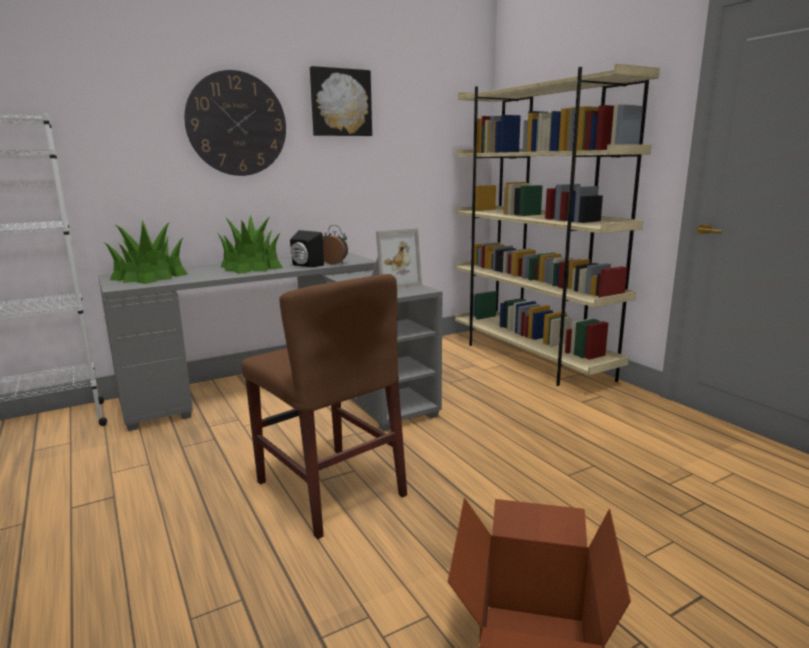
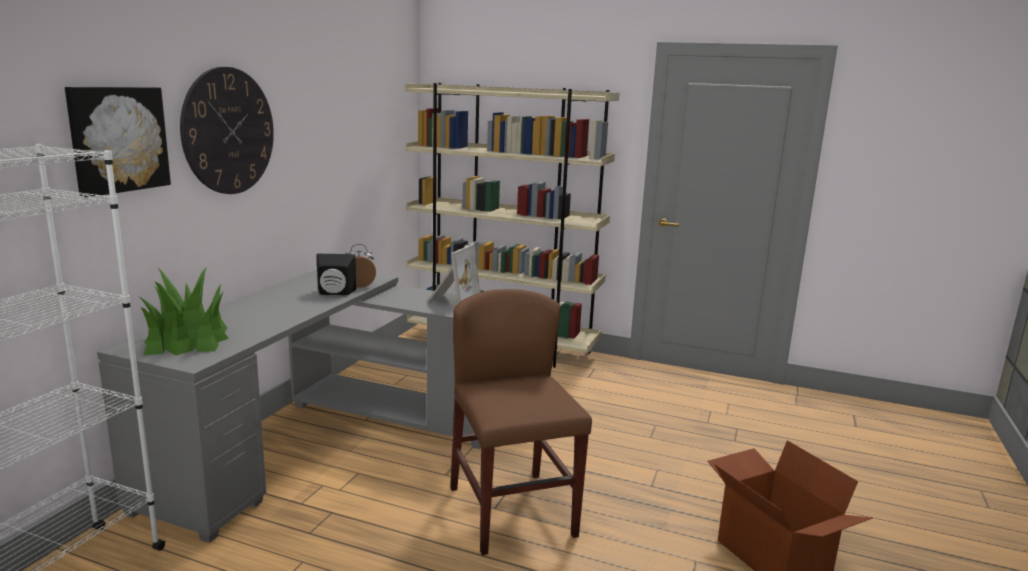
camera: 40 degrees left, 0 degrees up
potted plant [218,215,283,274] -> none
brown chair [242,274,407,539] -> brown chair turned 120 degrees counterclockwise [450,289,592,555]
picture [310,66,372,136] -> picture moved to [65,87,171,197]

